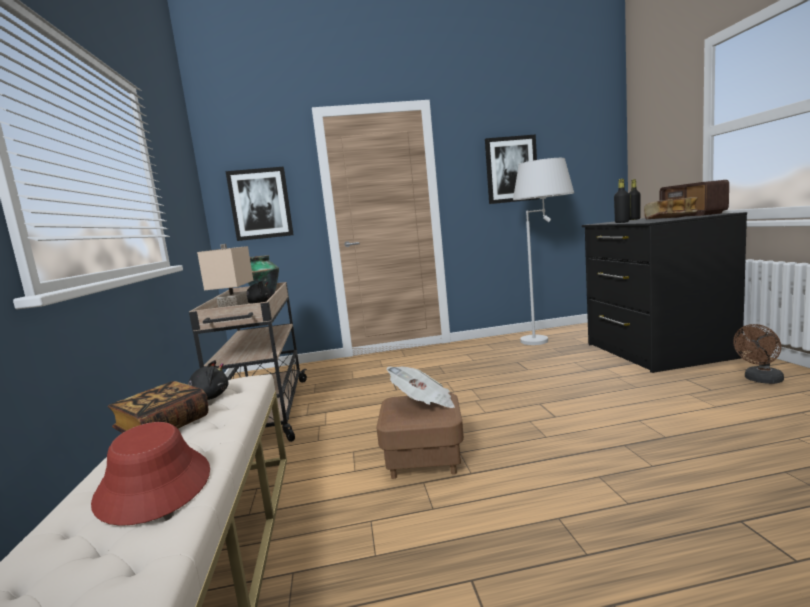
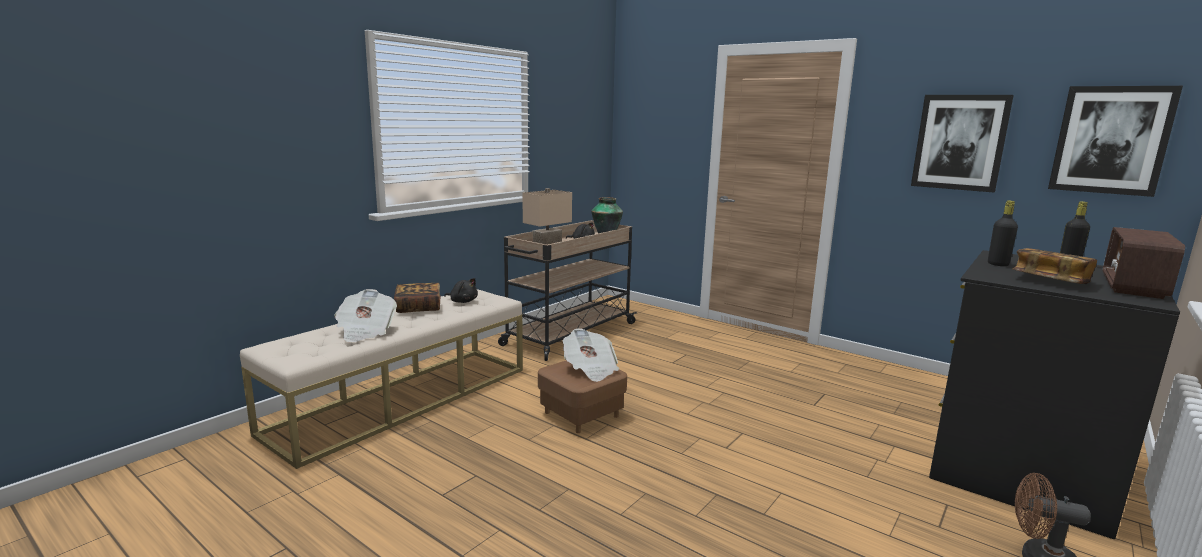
camera: 45 degrees right, 5 degrees up
red hat [91,422,210,526] -> newspaper [334,289,397,342]
picture [225,167,294,241] -> picture moved to [1048,86,1183,197]
white floor lamp [513,158,574,345] -> none

